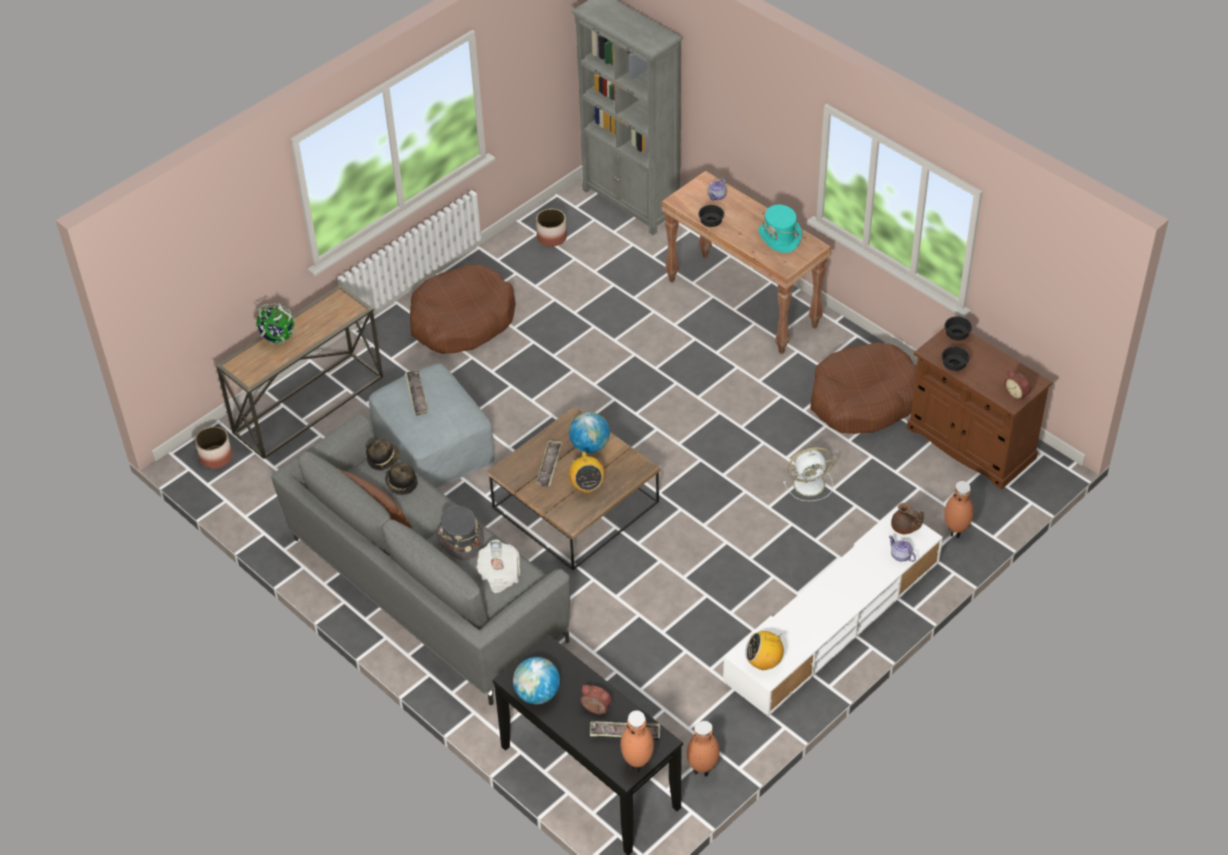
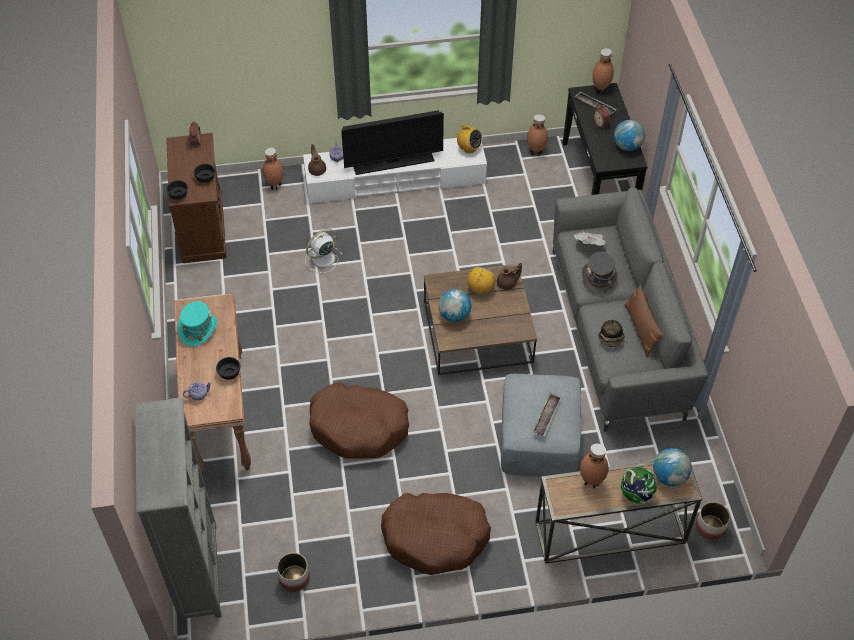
camera: 145 degrees left, 5 degrees up
hat [366,439,399,471] -> none
tray [536,440,562,487] -> none
white fan [783,447,834,501] -> white fan turned 60 degrees counterclockwise [305,229,342,273]
brown dog bed [810,342,917,434] -> brown dog bed moved to [309,382,409,459]
none -> television [341,110,444,175]
none -> brown teapot [497,263,522,290]
none -> brown vase [580,444,609,489]
none -> globe [653,448,692,486]

